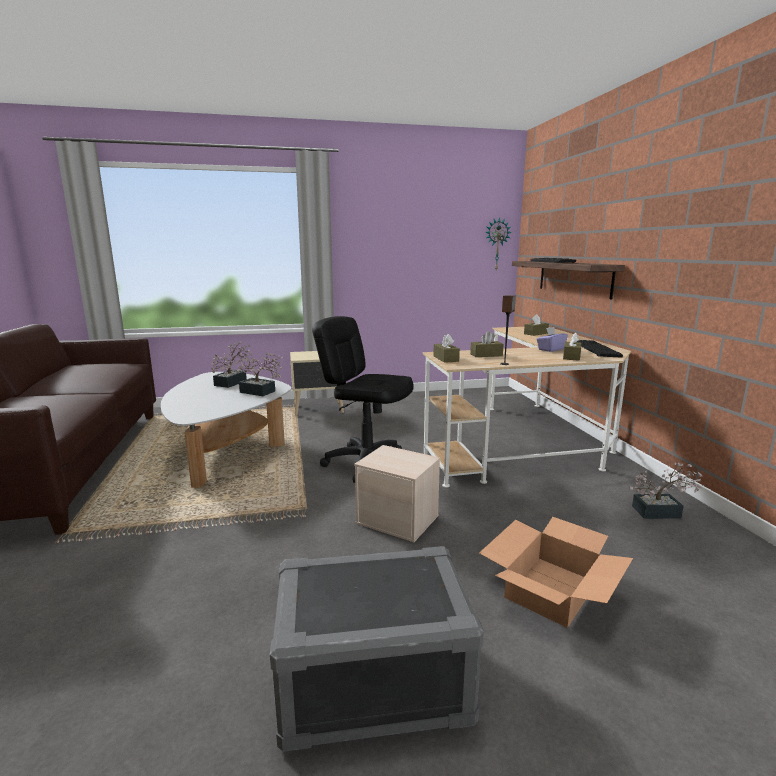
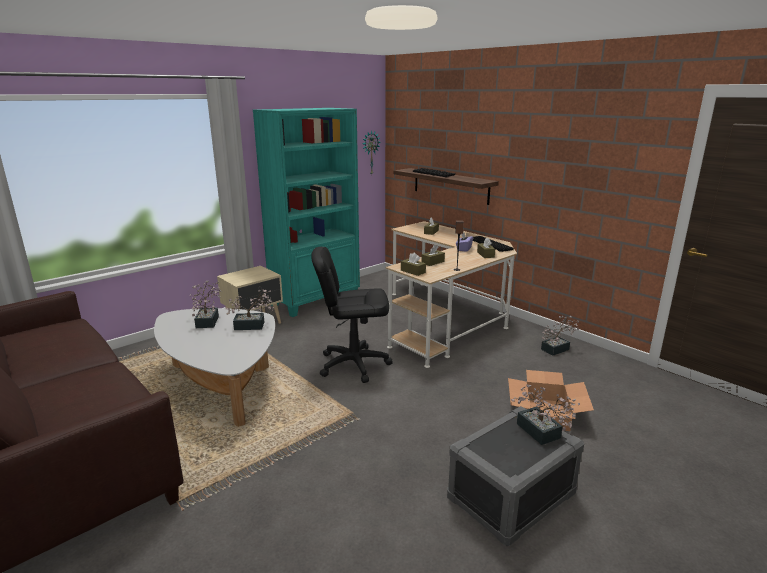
camera: 30 degrees left, 5 degrees up
beige storage box [354,445,440,542] -> none
none -> turquoise bookcase [253,108,360,317]
none -> potted plant [511,384,580,445]

